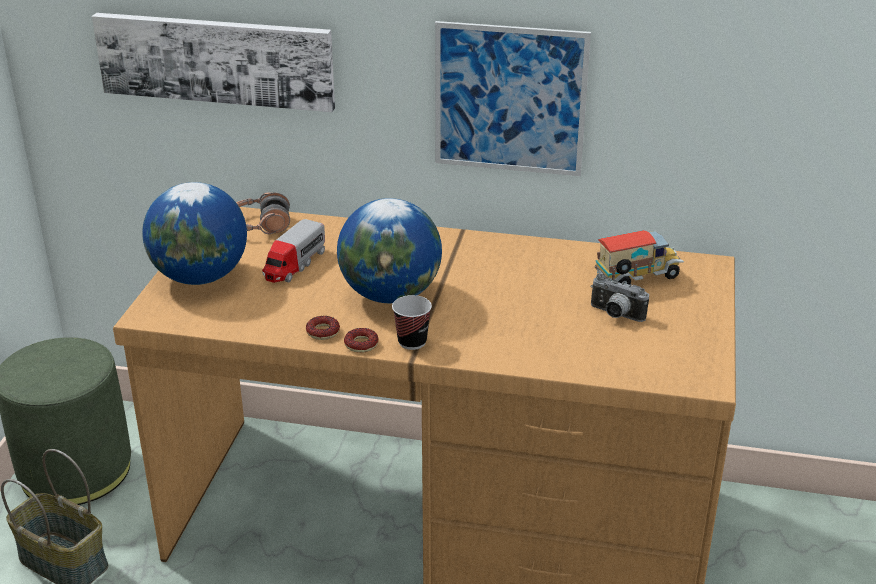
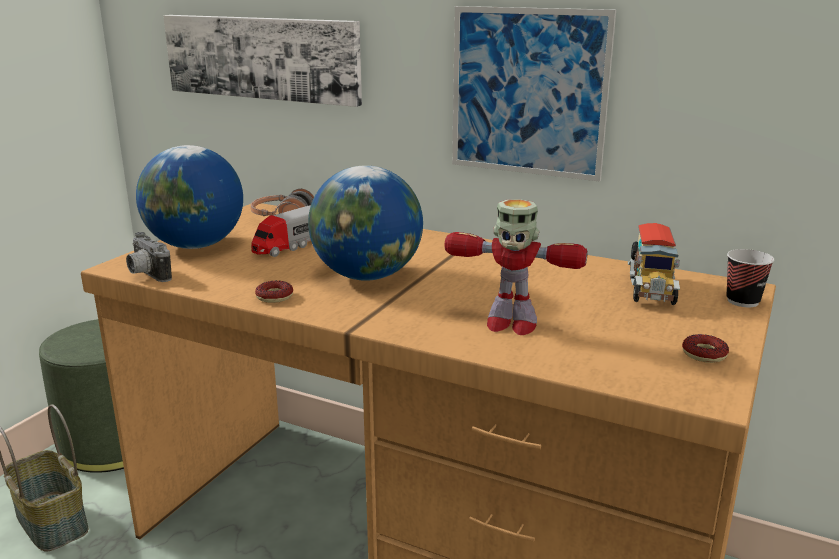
camera: 15 degrees right, 10 degrees down
donut [344,328,379,353] -> donut moved to [682,334,729,363]
cup [392,295,432,350] -> cup moved to [726,249,774,307]
camera [591,274,649,322] -> camera moved to [126,232,172,282]
toy truck [595,230,684,285] -> toy truck turned 105 degrees clockwise [628,223,680,305]
none -> toy robot [445,199,588,335]

